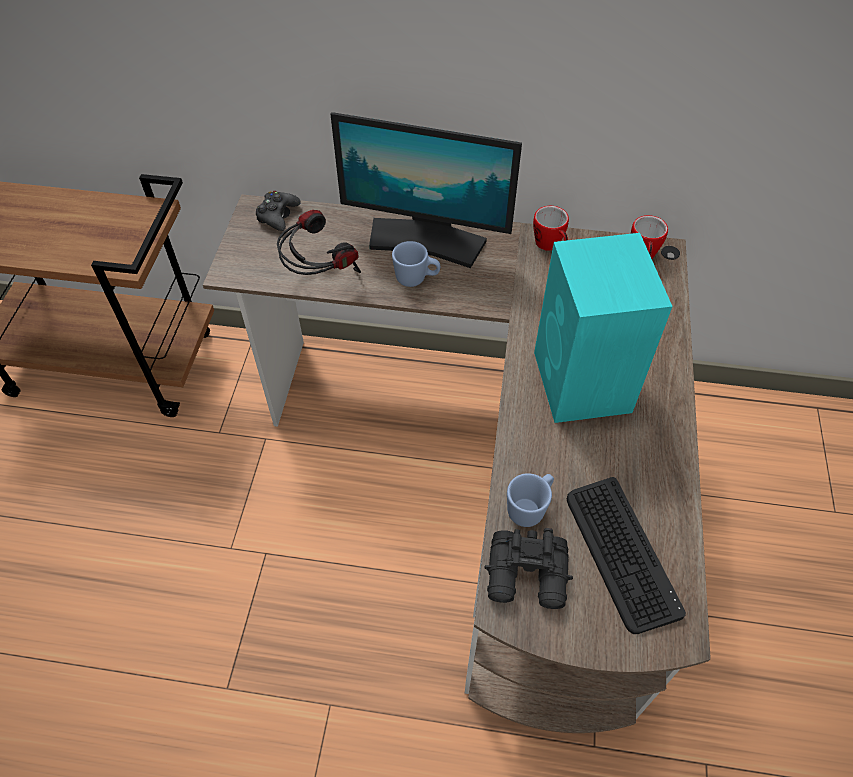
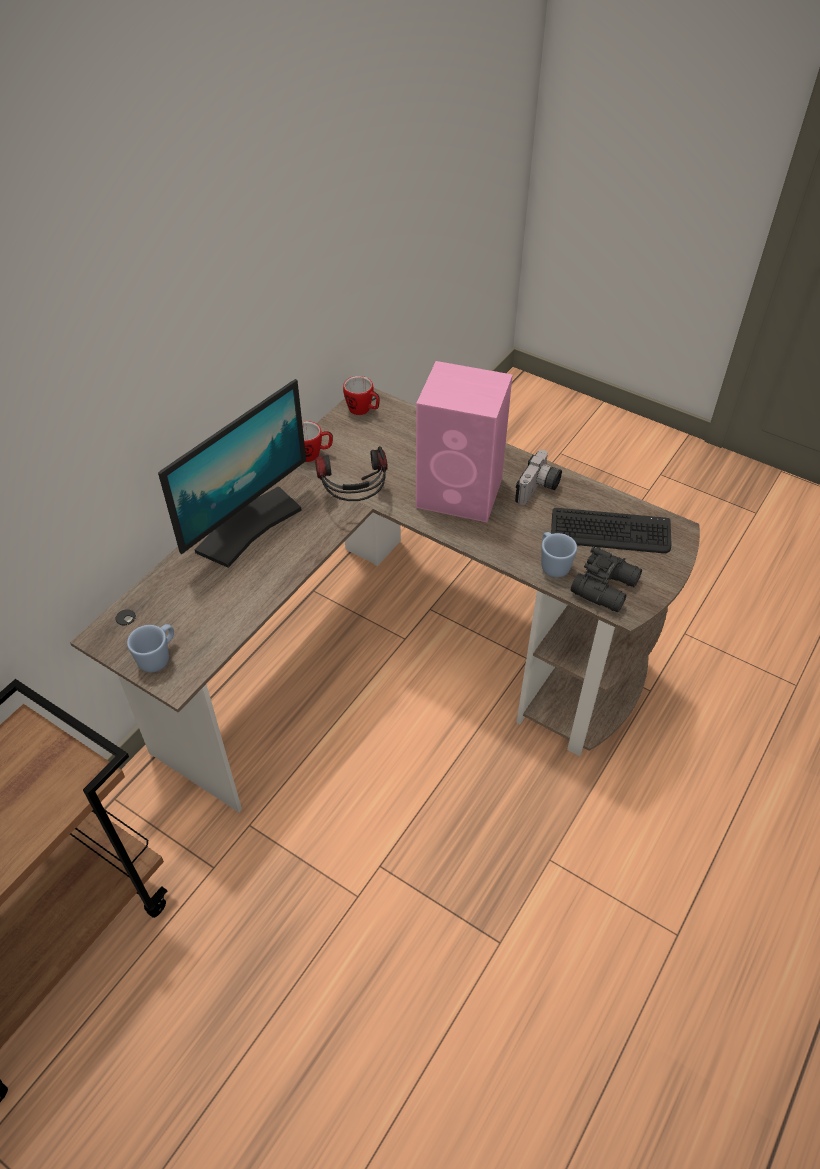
camera: 65 degrees left, 5 degrees down
black game controller [256,191,301,231] -> none
headphones [277,210,361,275] -> headphones moved to [315,446,388,501]
blue mug [392,241,440,287] -> blue mug moved to [127,624,174,673]
turquoise speaker [534,233,673,423] -> pink speaker [416,361,513,522]
none -> camera [515,450,562,505]

